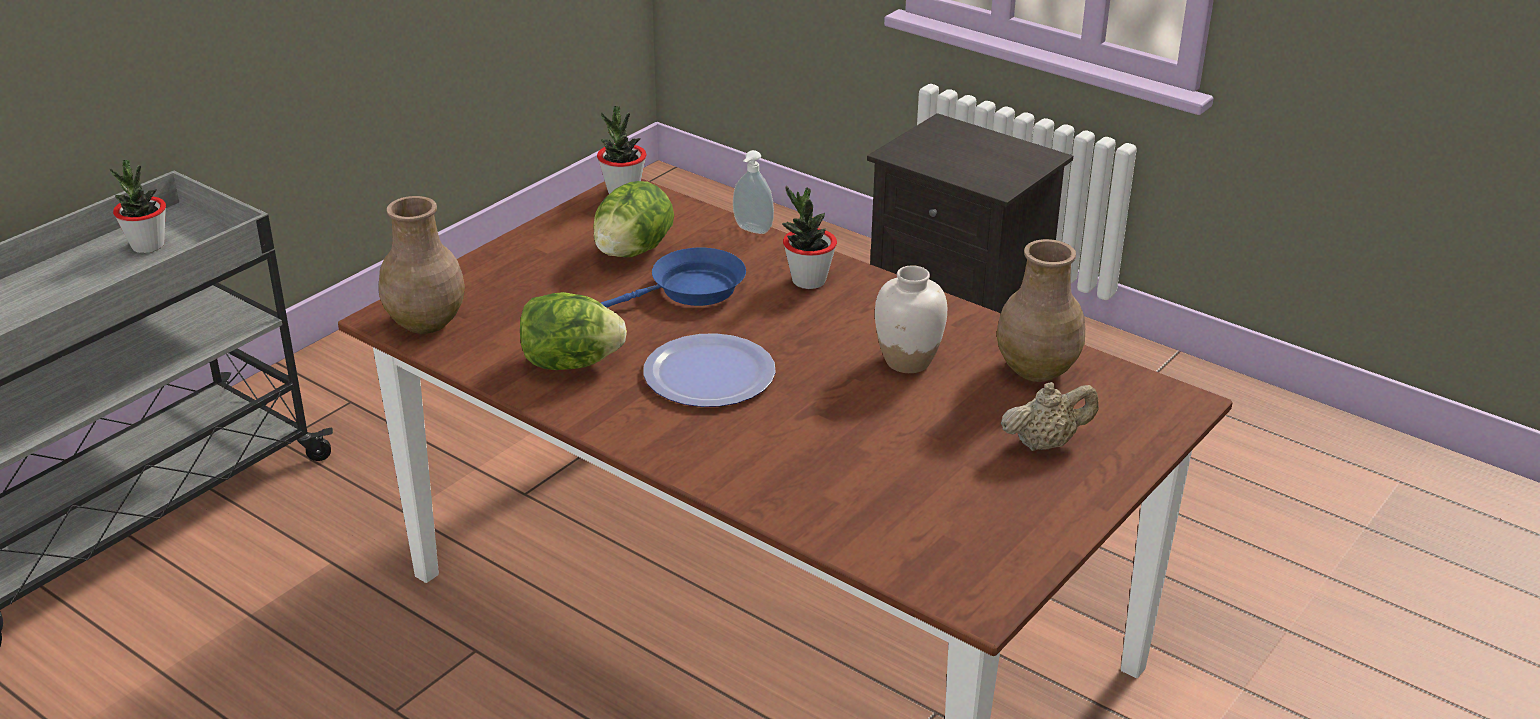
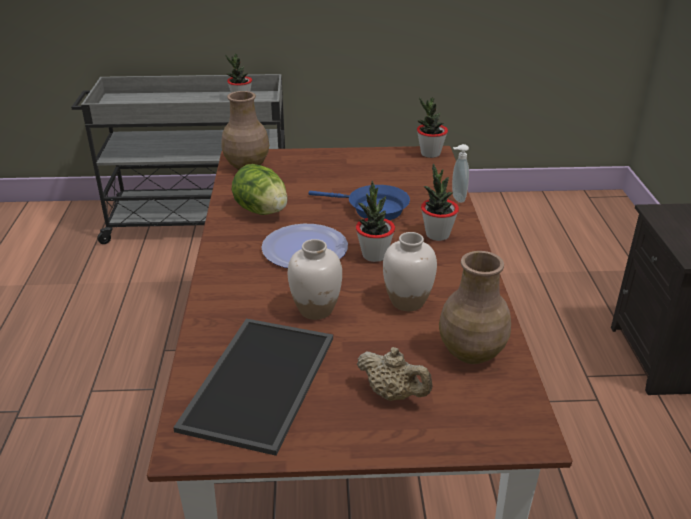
camera: 50 degrees right, 0 degrees up
lettuce [593,181,674,257] -> none
none -> tray [173,319,333,456]
none -> white vase [288,239,342,320]
none -> potted plant [356,181,395,262]

